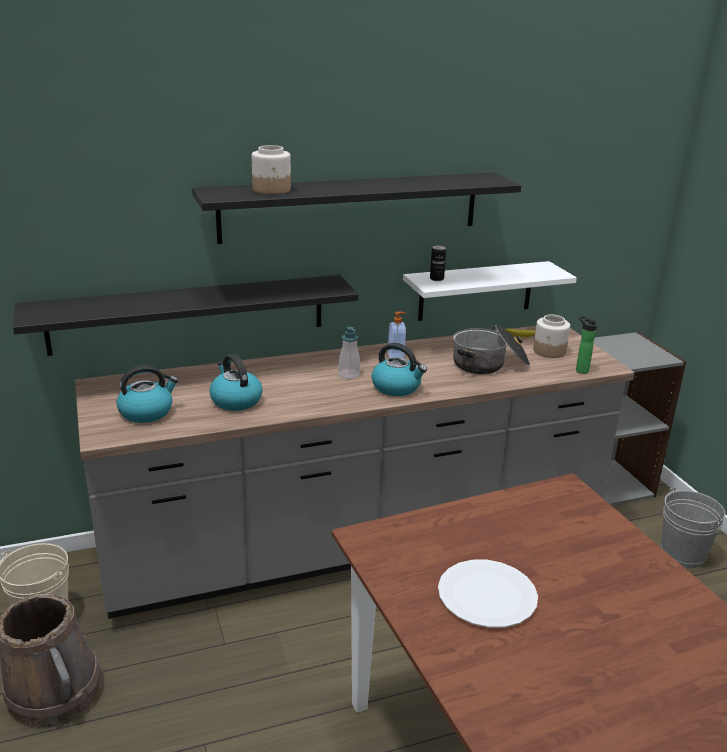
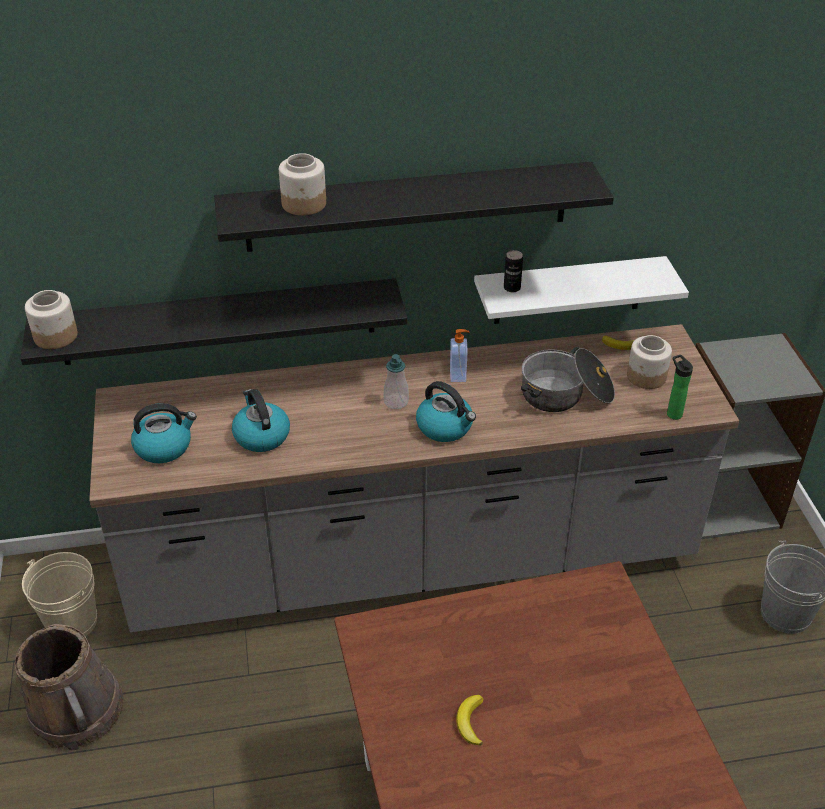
camera: 10 degrees right, 15 degrees up
white plate [438,560,538,628] -> banana [456,695,483,746]
none -> jar [25,290,78,349]

